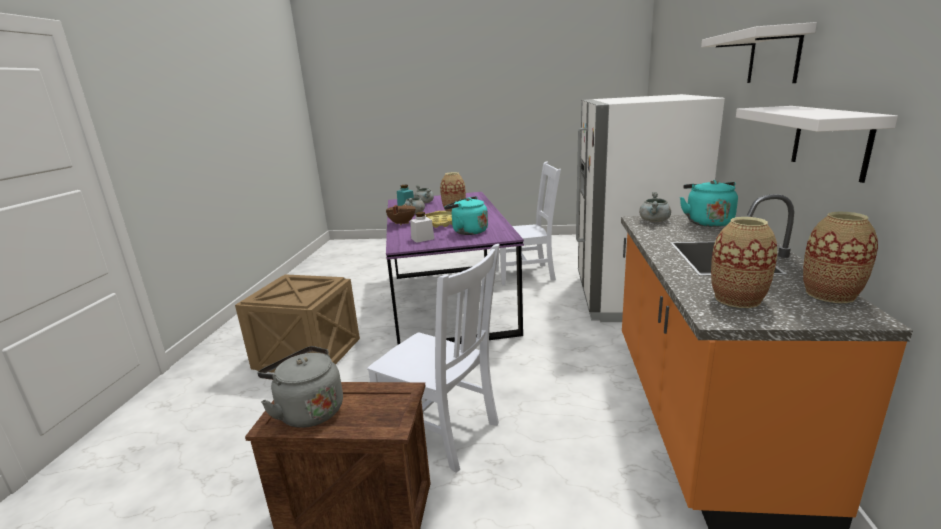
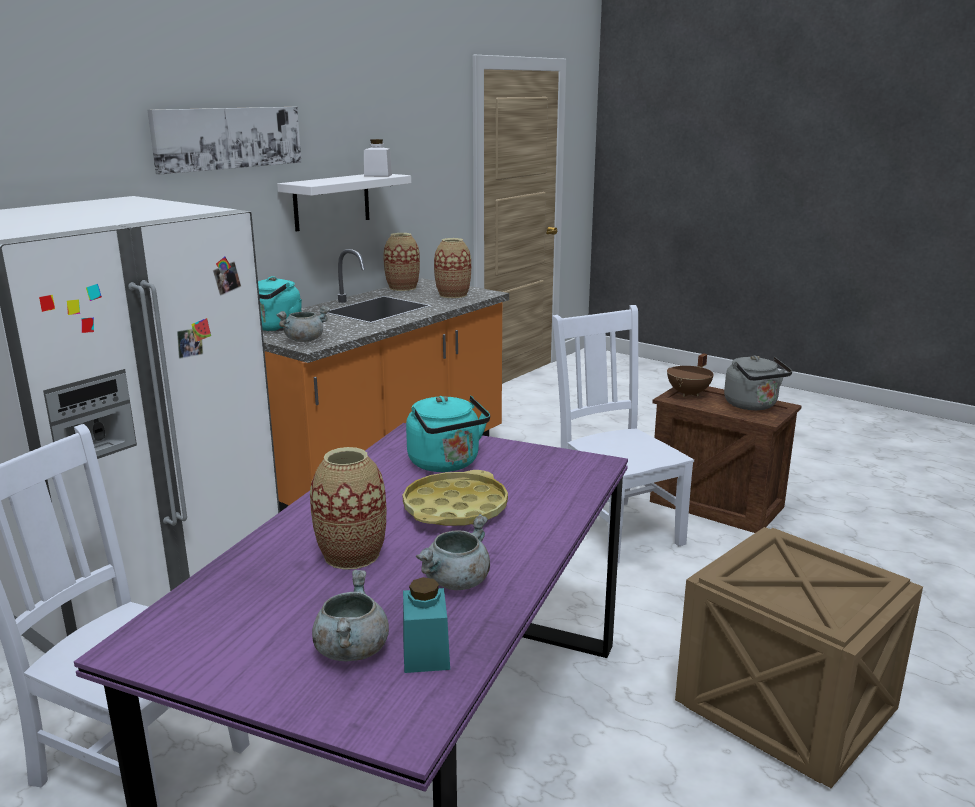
camera: 150 degrees left, 0 degrees up
brown cooking pot [386,205,416,226] -> brown cooking pot moved to [667,353,714,397]
white jar [410,212,434,243] -> white jar moved to [364,139,392,177]
white shelf [701,22,817,83] -> picture [147,107,301,174]

